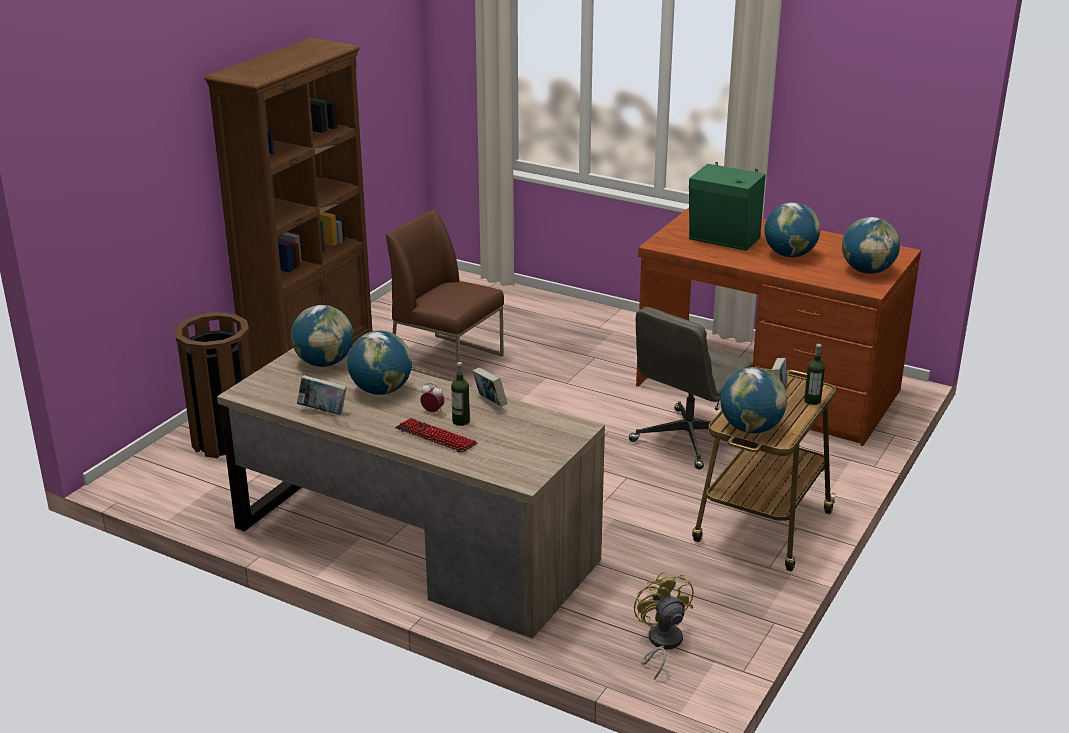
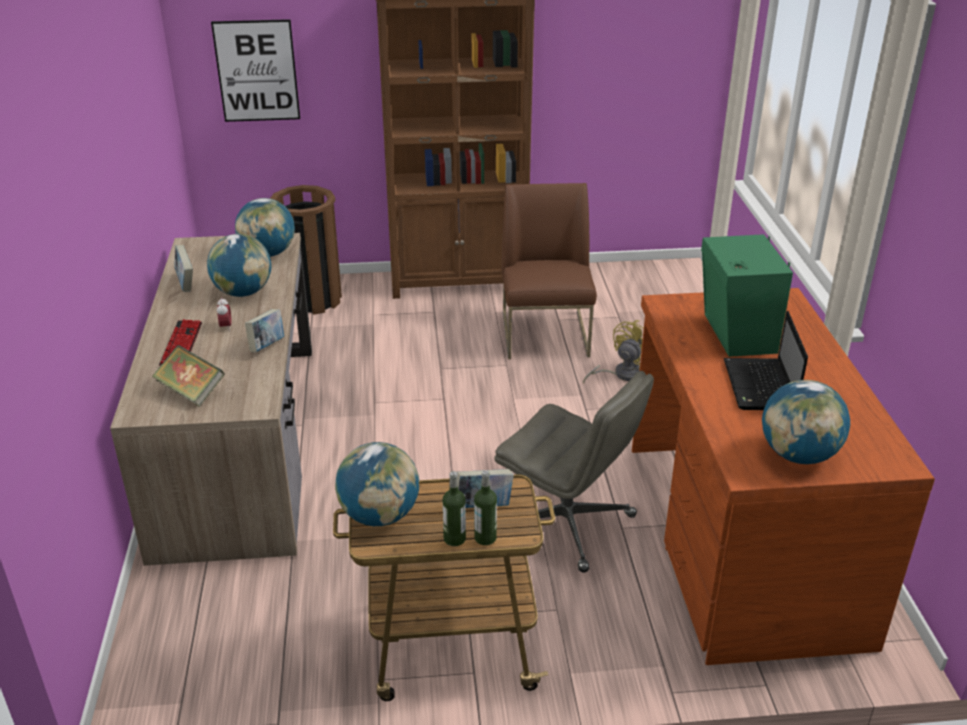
camera: 55 degrees right, 5 degrees up
bottle [451,362,470,426] -> bottle moved to [443,471,466,546]
grey office chair [629,307,753,470] -> grey office chair turned 150 degrees counterclockwise [494,371,654,573]
yellow fan [634,572,694,680] -> yellow fan moved to [583,320,644,383]
globe [765,202,820,257] -> laptop [724,311,808,410]
none -> book [152,345,224,407]
none -> picture [211,19,300,122]

